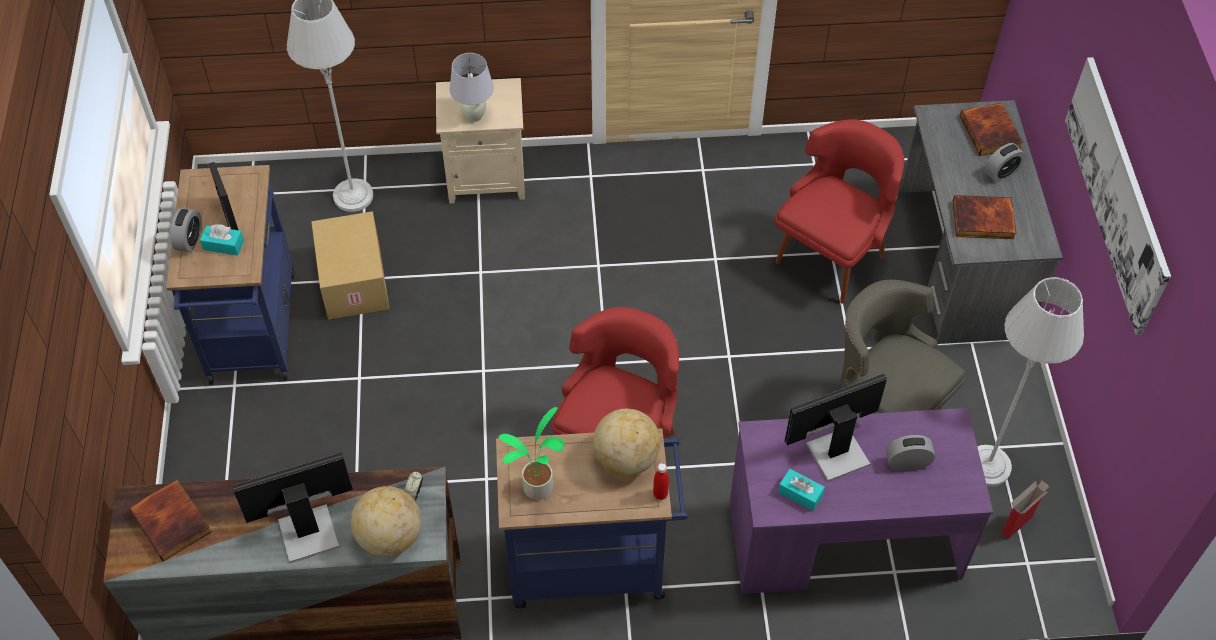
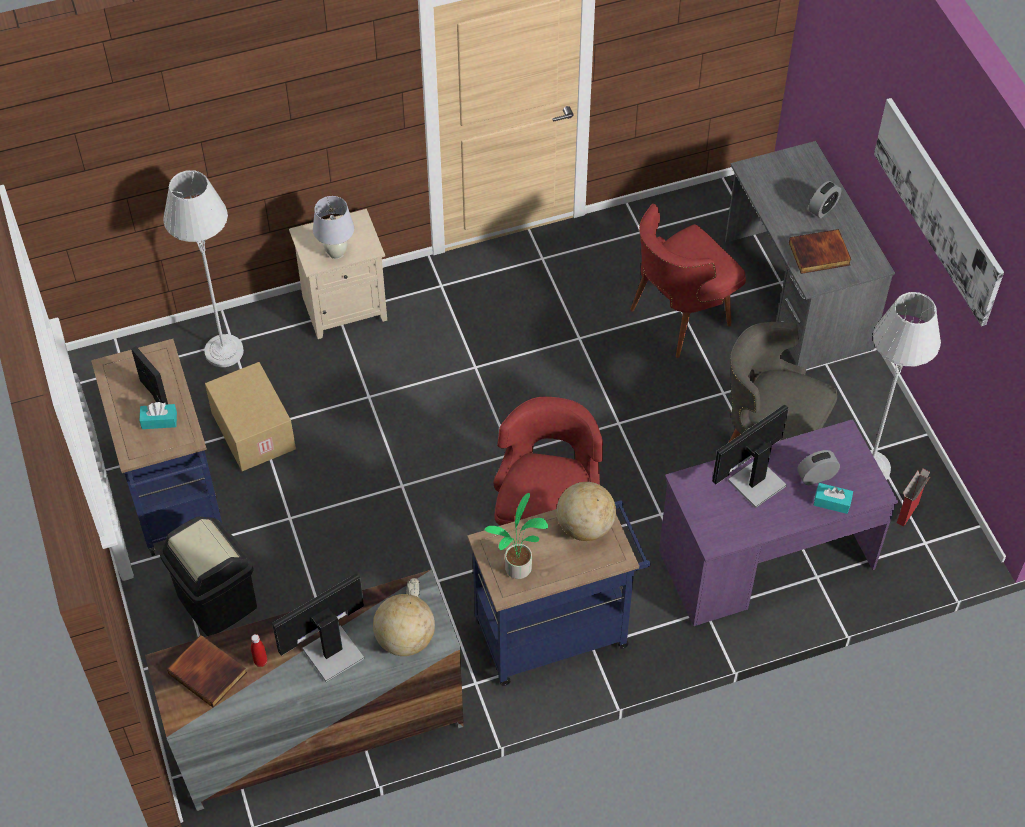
camera: 15 degrees left, 0 degrees up
alarm clock [170,208,202,252] -> none
red bottle [653,463,669,500] -> red bottle moved to [251,634,267,667]
red chair [775,119,904,304] -> red chair turned 150 degrees counterclockwise [630,204,746,358]
turquoise tissue box [778,469,825,511] -> turquoise tissue box moved to [814,483,853,514]
book [960,103,1023,156] -> none
none -> black trash can [160,516,257,636]

